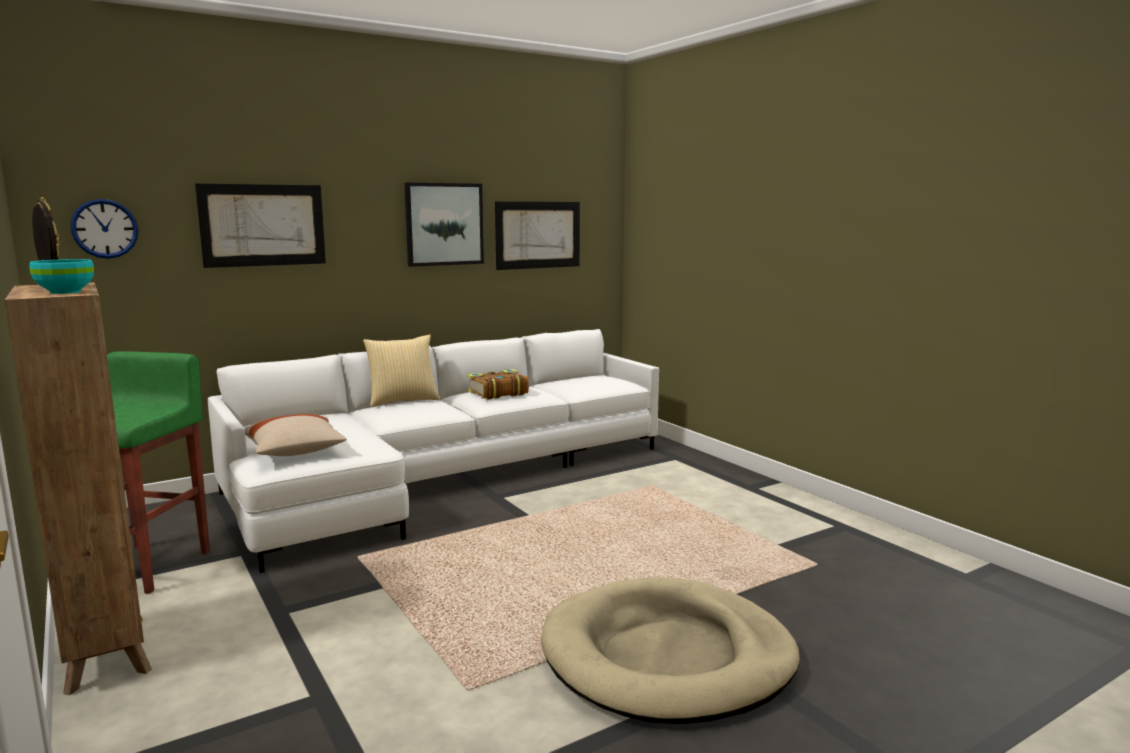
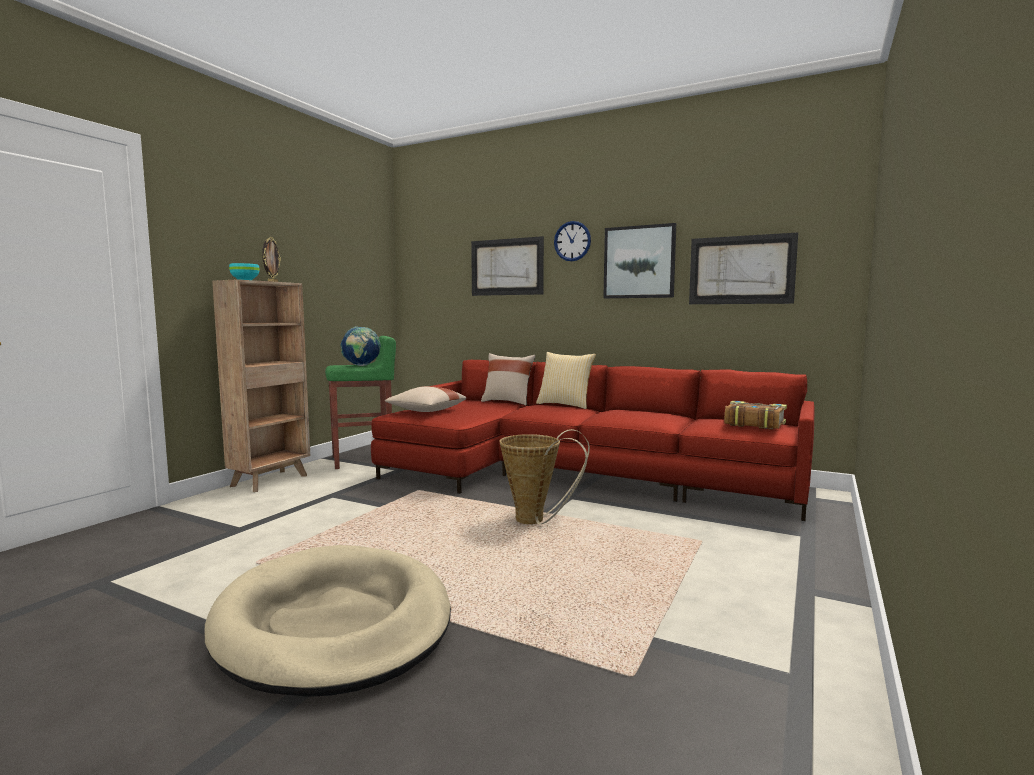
camera: 60 degrees right, 5 degrees down
wall clock [70,199,139,259] -> wall clock moved to [554,221,591,261]
white sofa [208,329,659,573] -> red sofa [371,360,815,521]
book [467,369,529,399] -> book moved to [724,400,787,430]
none -> globe [340,326,381,366]
none -> beige pillow [481,353,536,405]
none -> basket [500,429,590,524]

